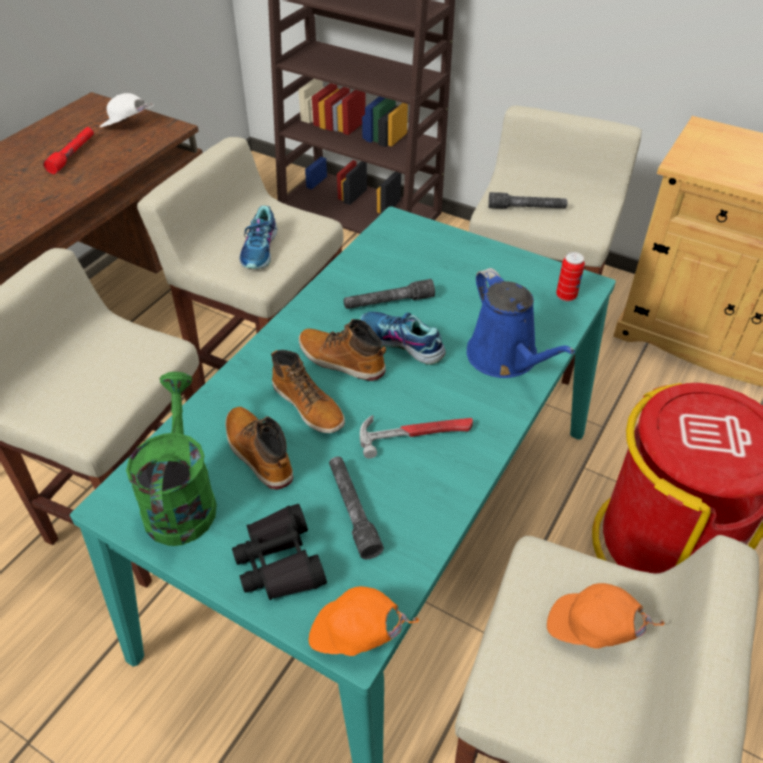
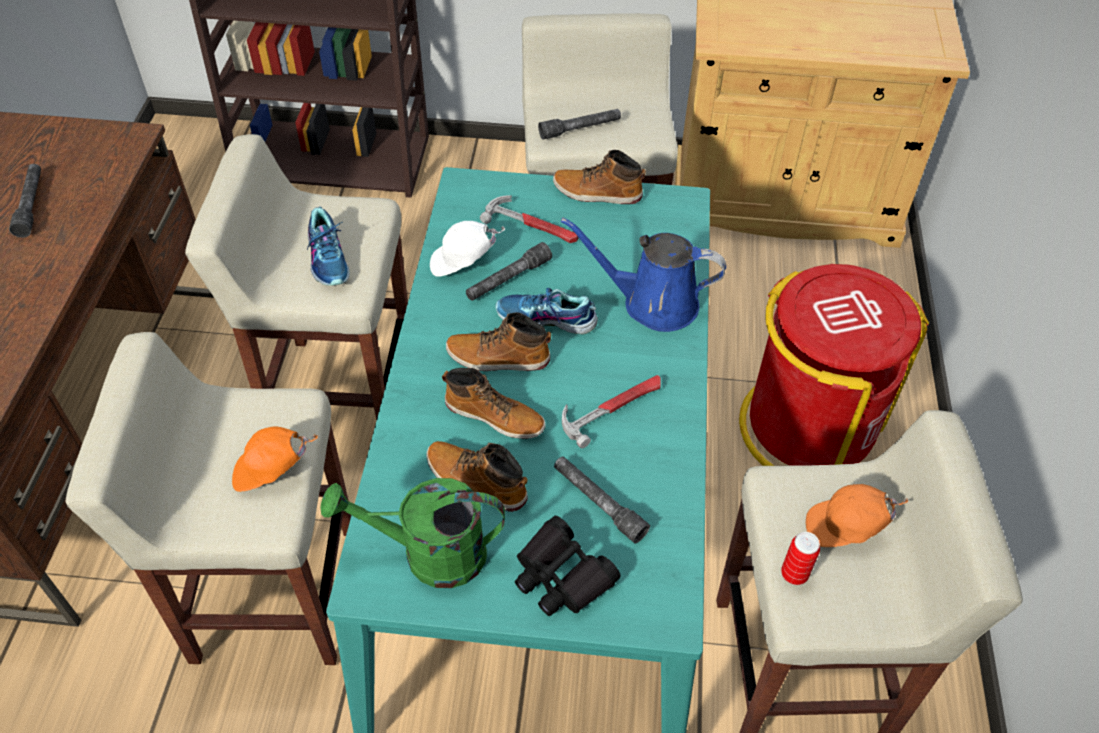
camera: 25 degrees left, 5 degrees up
red flashlight [43,127,94,174] -> grey flashlight [9,164,41,238]
white cap [100,93,154,127] -> white cap moved to [430,221,505,277]
green watering can [126,372,217,546] -> green watering can turned 60 degrees counterclockwise [321,478,505,588]
orange cap [308,586,419,656] -> orange cap moved to [232,426,318,492]
blue watering can [467,268,575,378] -> blue watering can turned 150 degrees clockwise [561,217,726,332]
can [556,252,585,301] -> can moved to [781,532,820,585]
none -> hammer [480,195,579,243]
none -> boot [553,150,646,204]

